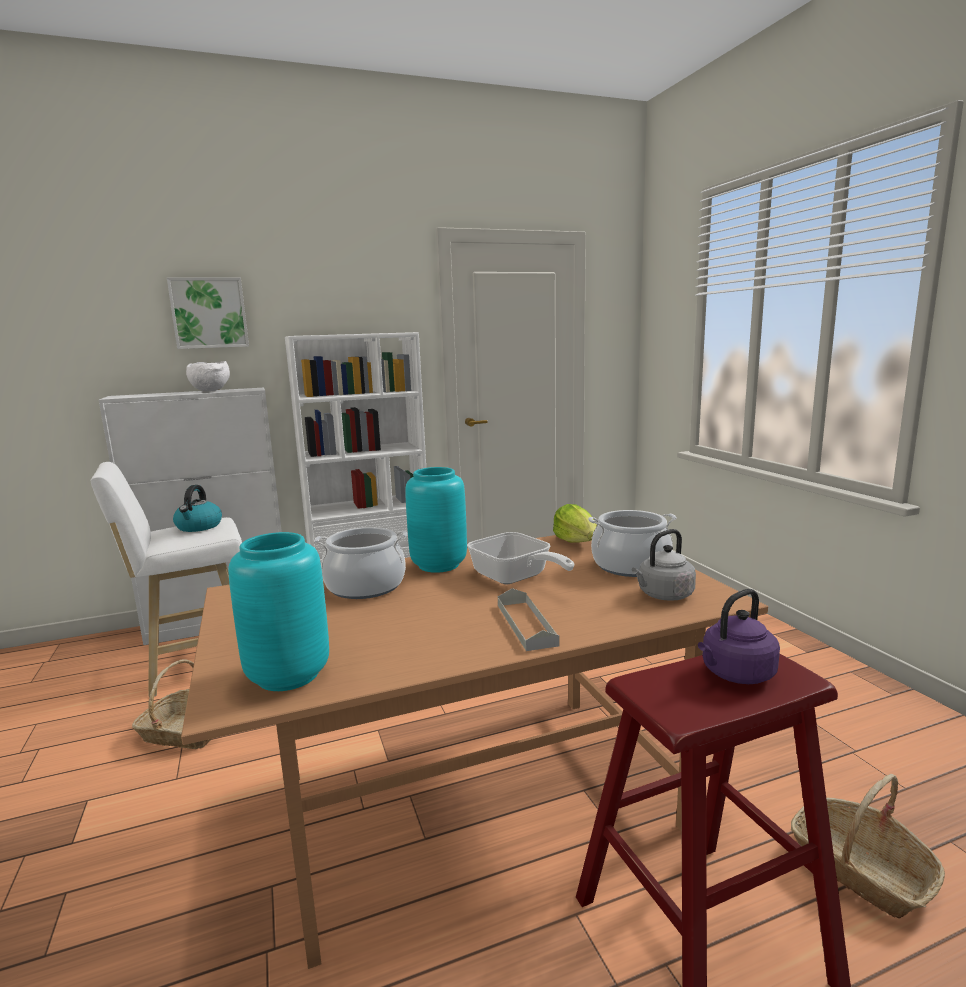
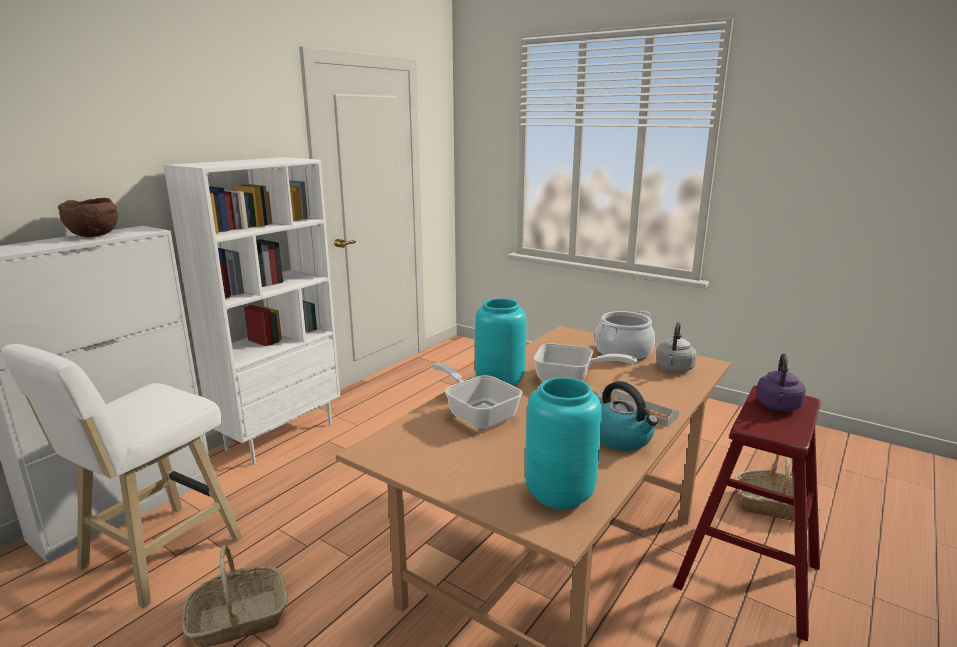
camera: 35 degrees left, 5 degrees up
picture [167,278,249,349] -> none
kettle [173,485,222,532] -> kettle moved to [600,381,658,451]
white bowl [186,361,230,391] -> brown bowl [58,198,118,237]
cooking pot [314,527,408,599] -> frying pan [432,362,523,429]
lettuce [553,504,597,543] -> none

